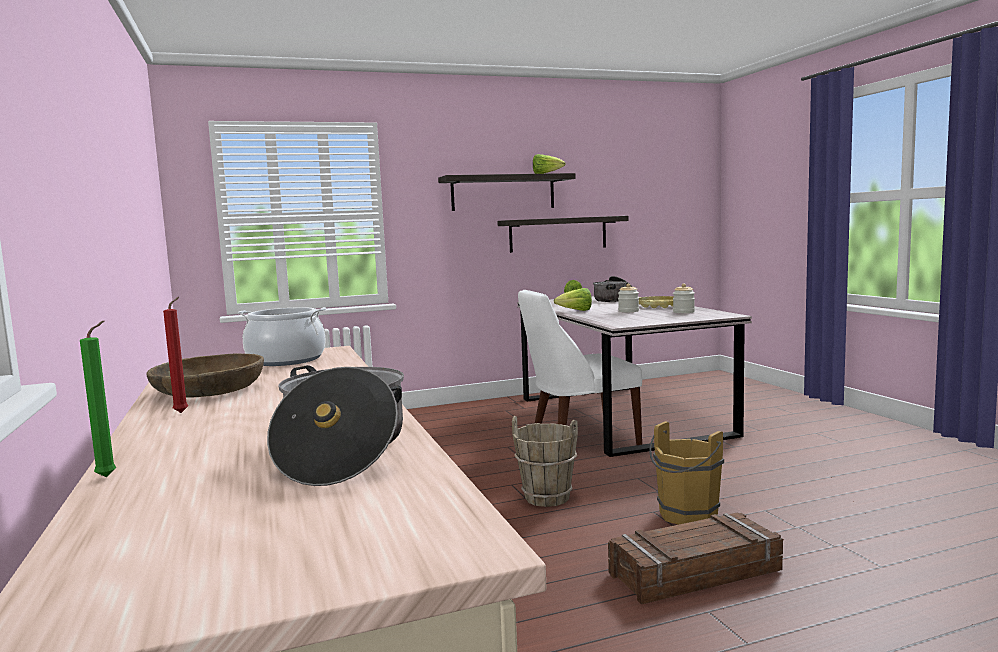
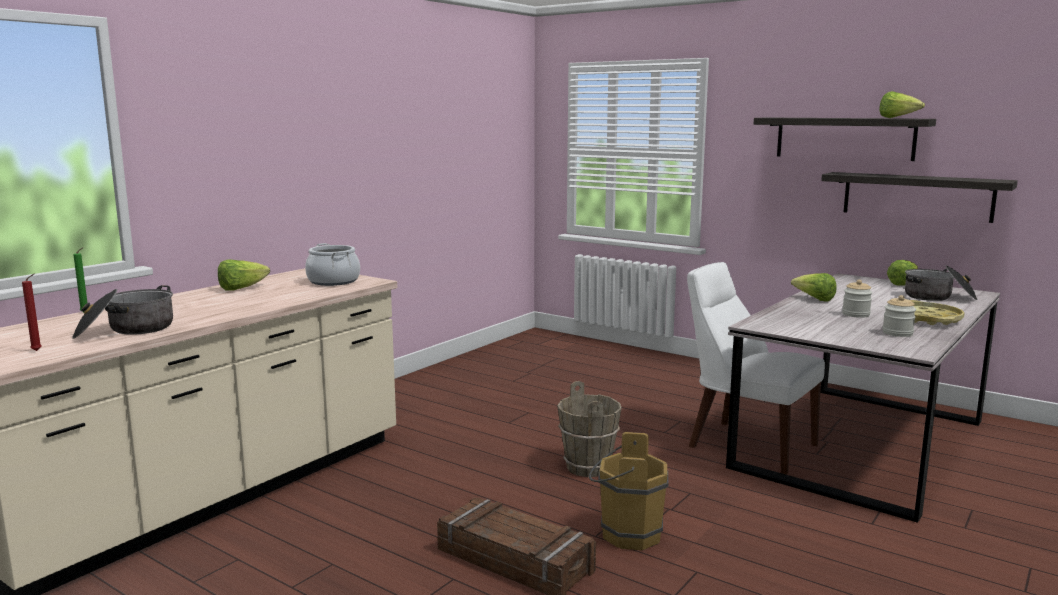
camera: 55 degrees right, 5 degrees up
brown bowl [146,353,264,398] -> lettuce [218,259,270,291]
red candle [163,297,188,413] -> red candle moved to [22,273,42,351]

